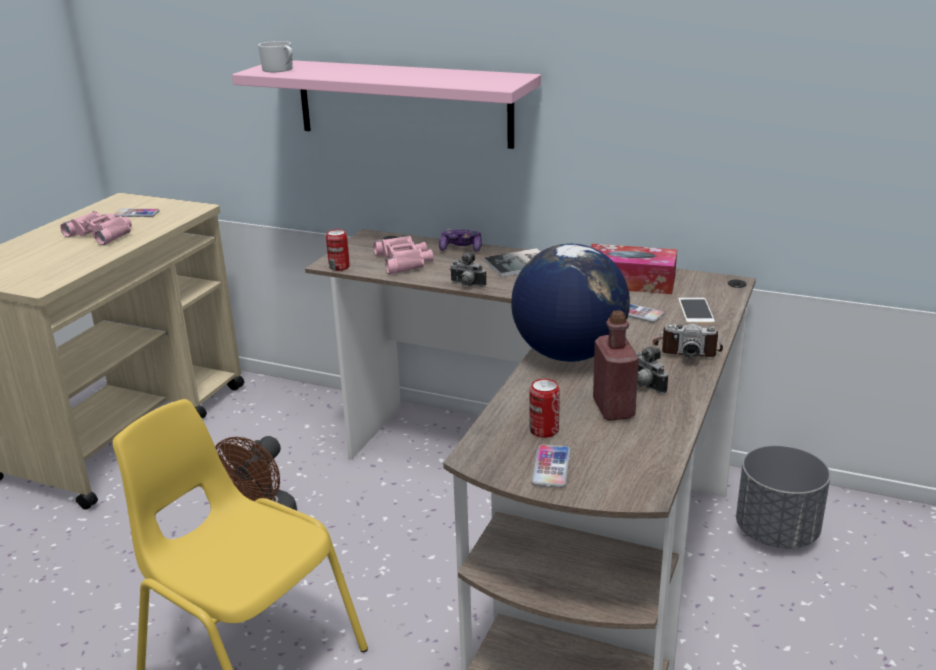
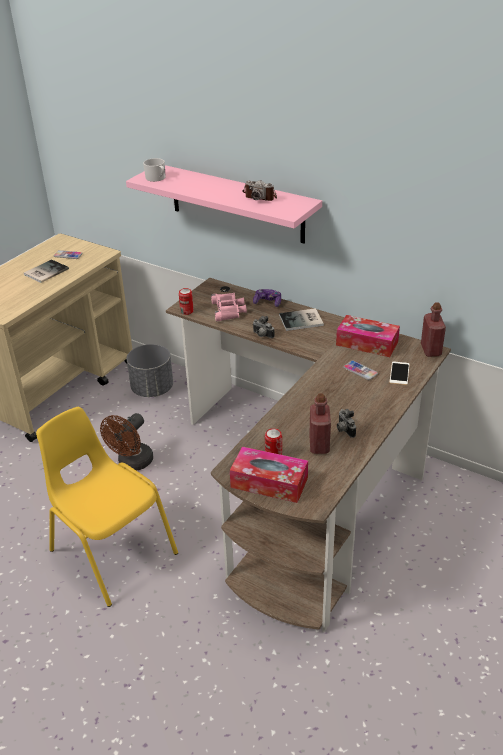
camera: 10 degrees right, 10 degrees up
pink binoculars [60,211,132,245] -> book [24,259,69,283]
globe [511,244,630,362] -> none
phone [531,444,571,488] -> tissue box [230,447,308,503]
camera [652,323,723,359] -> camera moved to [242,181,277,201]
grey planter [736,445,831,548] -> grey planter moved to [126,344,173,397]
none -> red bottle [421,302,446,357]

